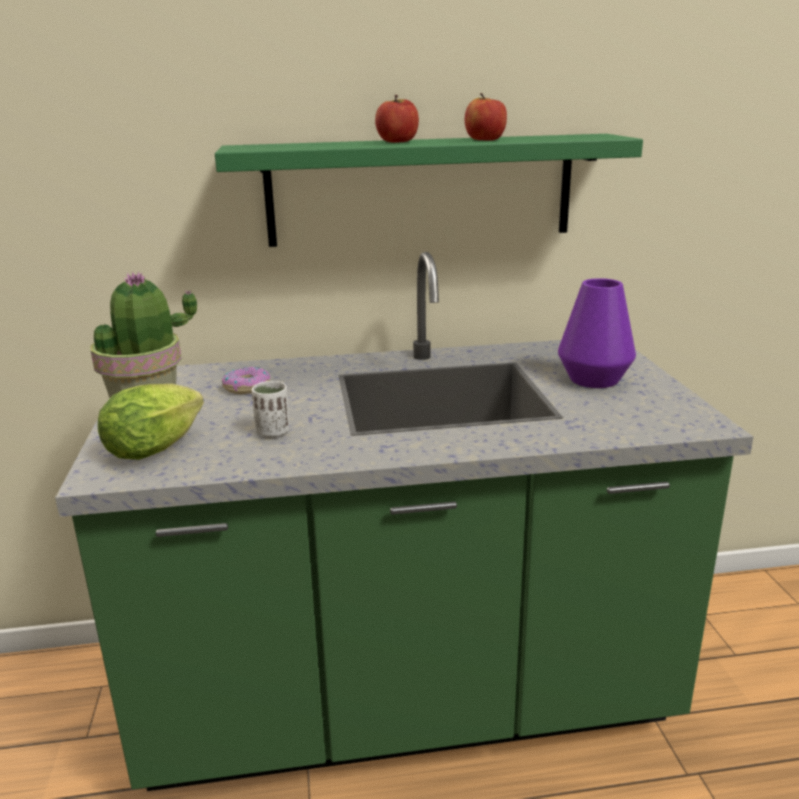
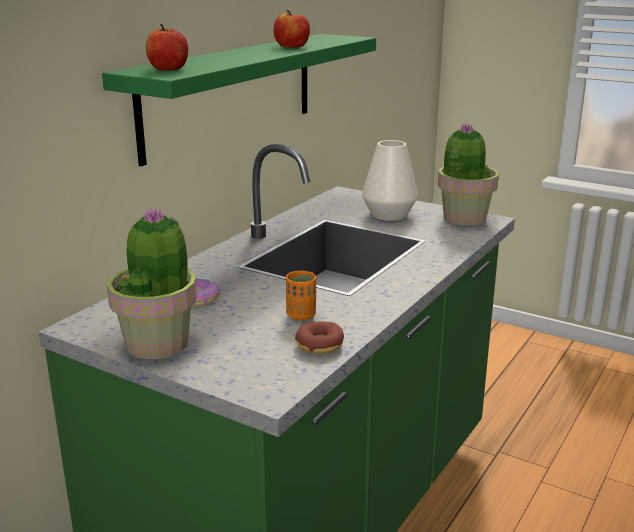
camera: 50 degrees left, 0 degrees up
lettuce [98,384,204,460] -> none
white cup [252,381,289,438] -> orange cup [286,271,316,320]
apple [375,95,419,143] -> apple moved to [146,24,188,70]
purple vase [558,278,636,388] -> white vase [362,140,418,221]
none -> donut [295,322,344,354]
none -> potted plant [438,123,499,226]

